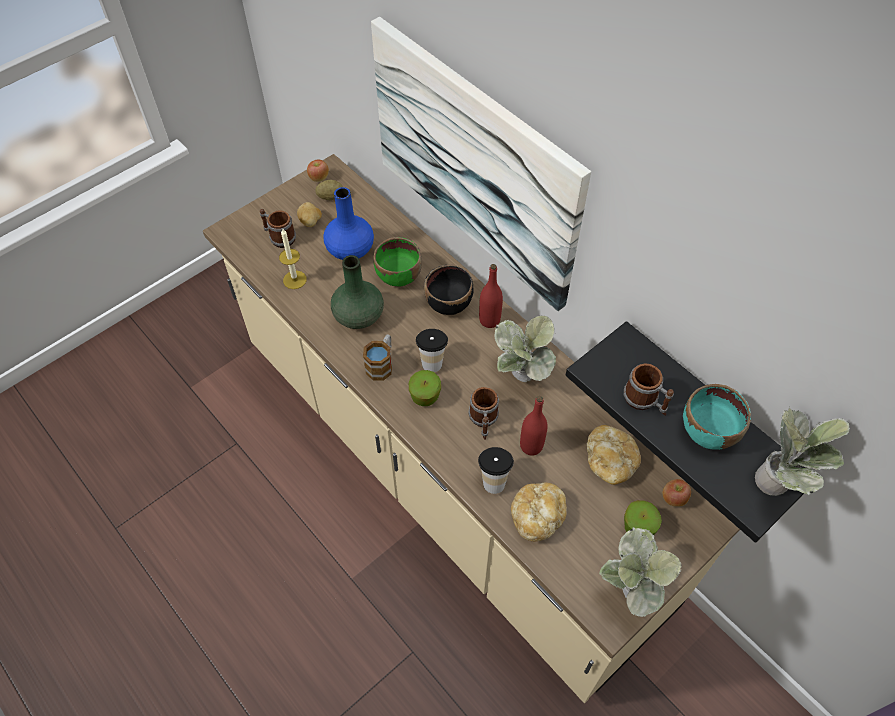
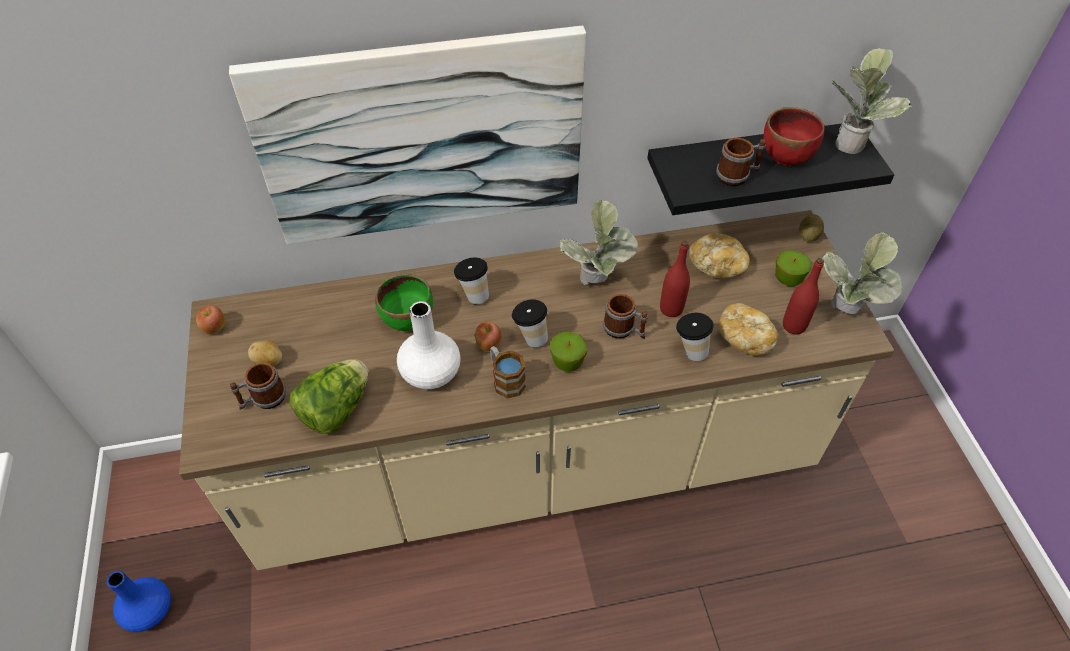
camera: 60 degrees left, 5 degrees down
candle [279,229,307,289] -> lettuce [290,359,368,434]
potato [315,180,343,200] -> potato moved to [799,214,824,242]
blue vase [323,187,374,260] -> blue vase moved to [107,571,171,632]
green vase [331,255,384,329] -> white vase [397,301,461,389]
black bowl [424,265,473,315] -> cup [454,257,489,304]
red bottle [479,264,503,328] -> red bottle moved to [783,258,824,335]
apple [663,479,691,507] -> apple moved to [475,322,502,351]
turquoise bowl [683,384,751,450] -> red bowl [764,107,825,165]

